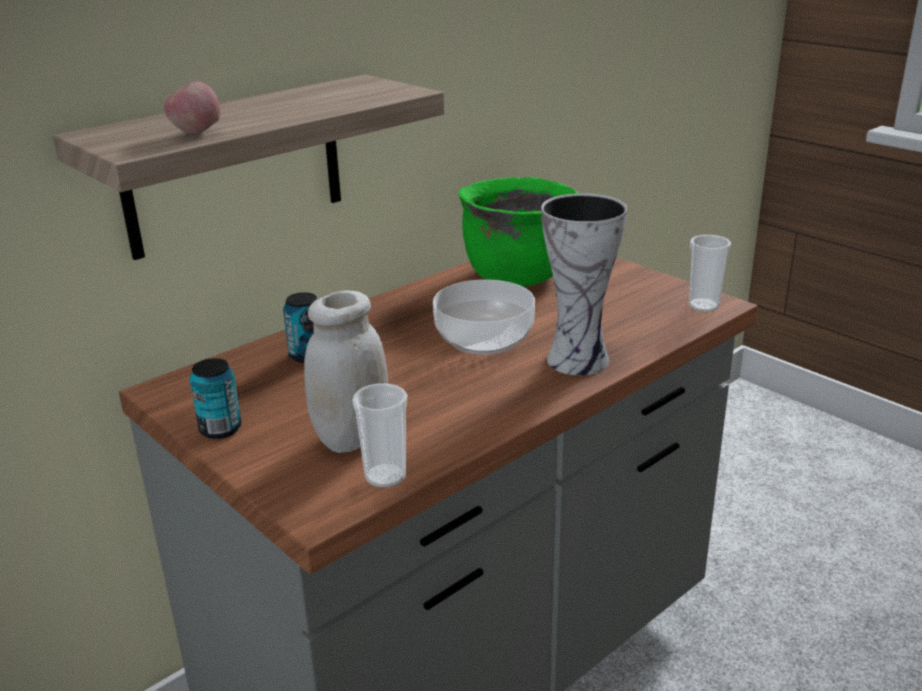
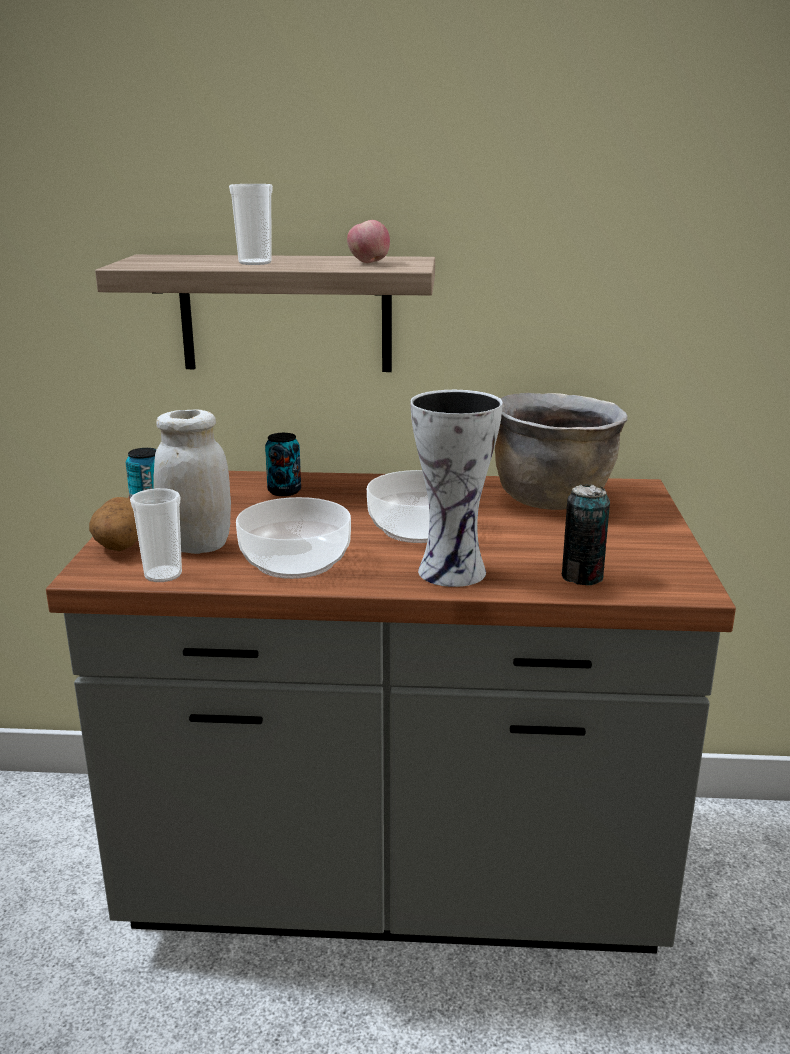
camera: 45 degrees right, 5 degrees down
apple [164,81,221,134] -> apple moved to [347,220,390,263]
green cooking pot [458,177,578,287] -> brown cooking pot [495,393,628,510]
cup [689,235,731,312] -> cup moved to [229,184,273,265]
none -> potato [89,497,138,551]
none -> bowl [236,497,351,579]
none -> can [562,484,610,585]

